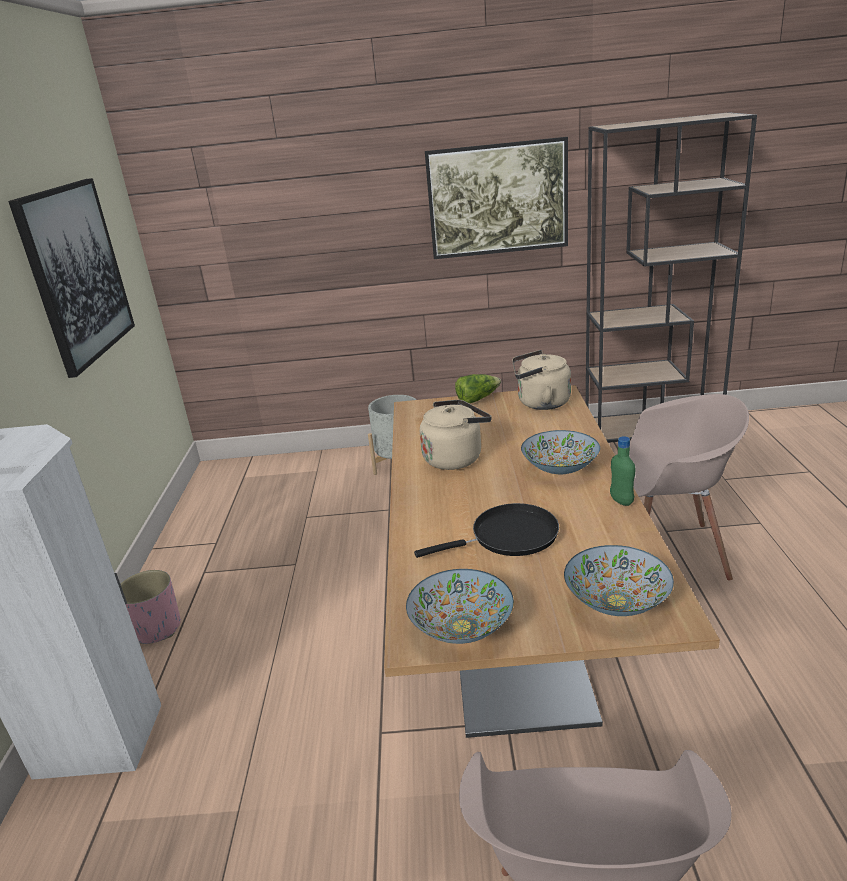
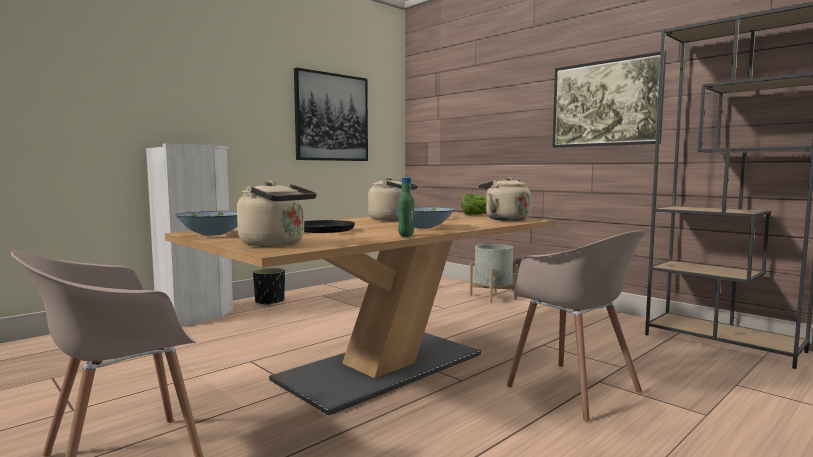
camera: 45 degrees right, 20 degrees down
pink planter [120,570,181,644] -> black planter [253,268,285,305]
bowl [564,545,674,616] -> beige kettle [237,181,317,247]

